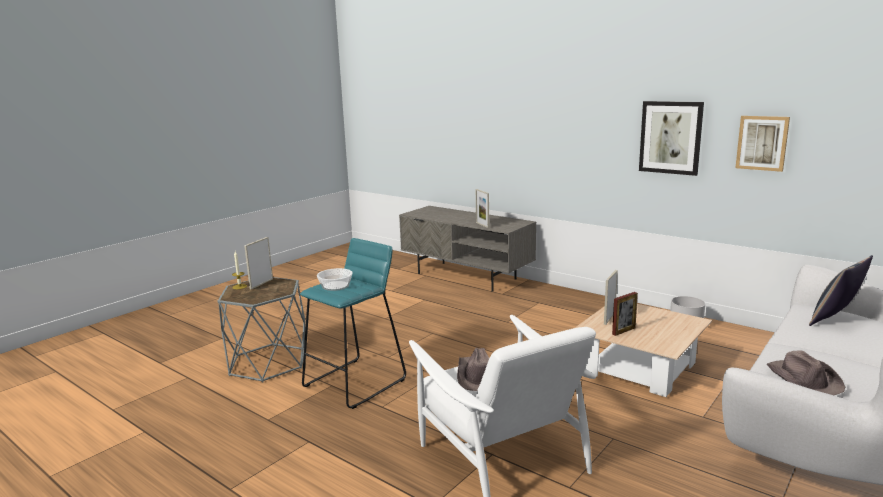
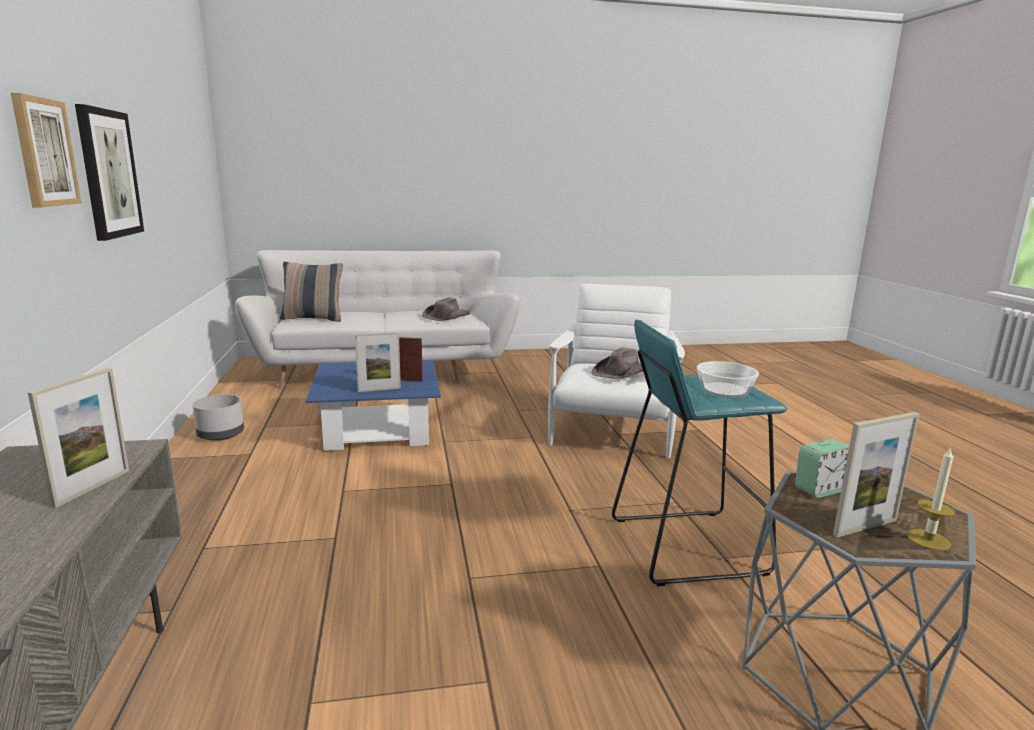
camera: 140 degrees left, 0 degrees up
beige coffee table [575,304,712,397] -> blue coffee table [305,360,441,451]
picture [735,116,790,172] -> picture moved to [11,93,81,208]
none -> alarm clock [795,439,849,498]

